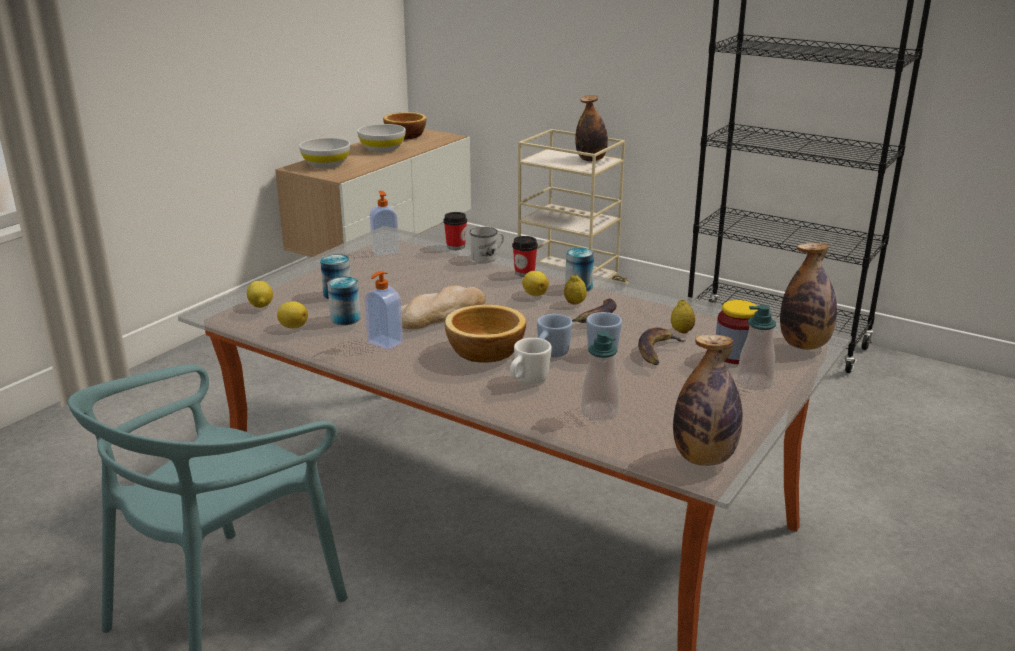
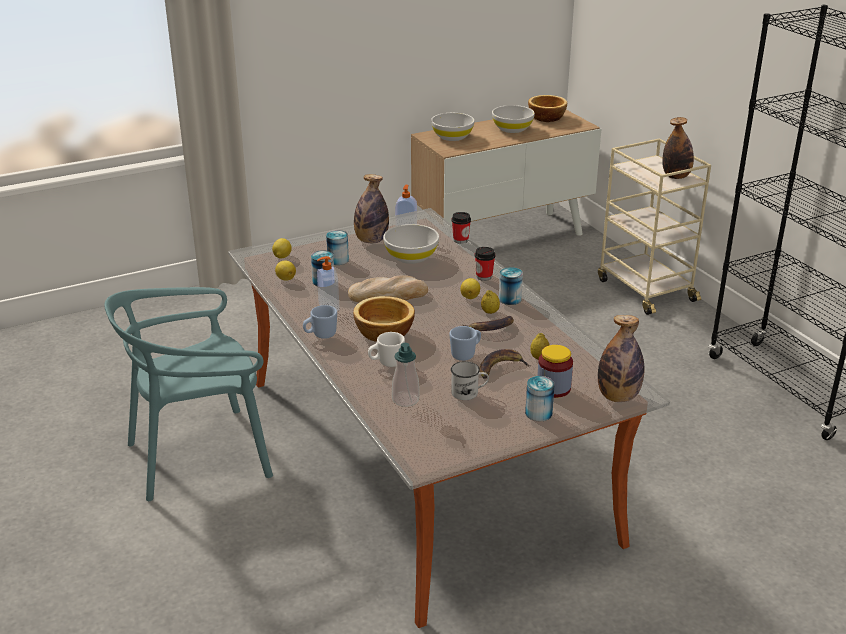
camera: 30 degrees right, 5 degrees up
white mug [469,227,504,263] -> white mug moved to [451,361,489,400]
blue mug [537,314,573,358] -> blue mug moved to [303,305,337,339]
bottle [673,335,743,466] -> bottle moved to [354,174,389,243]
soap dispenser [737,305,776,390] -> can [525,376,555,421]
none -> white bowl [383,224,439,264]

